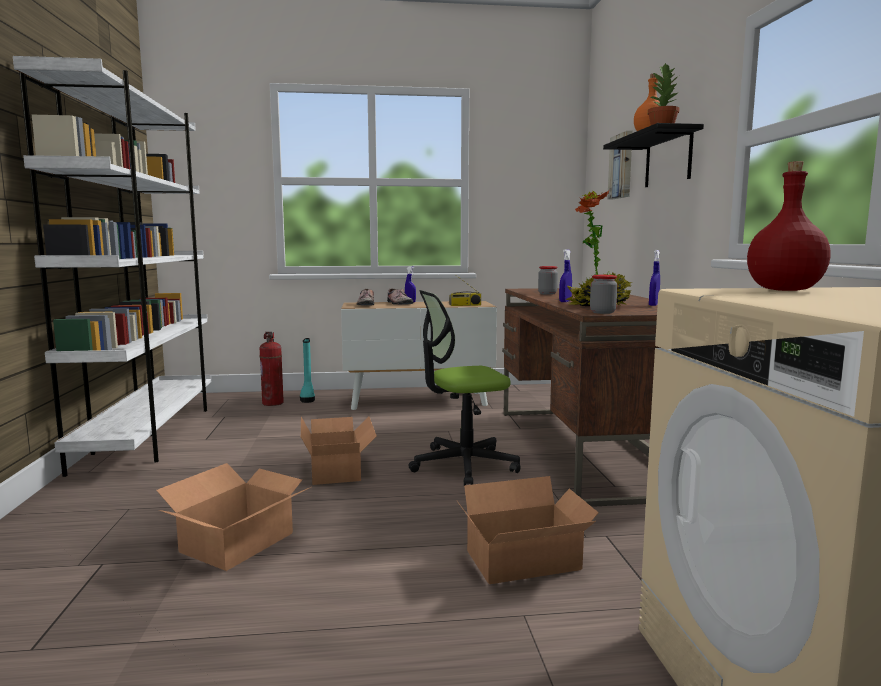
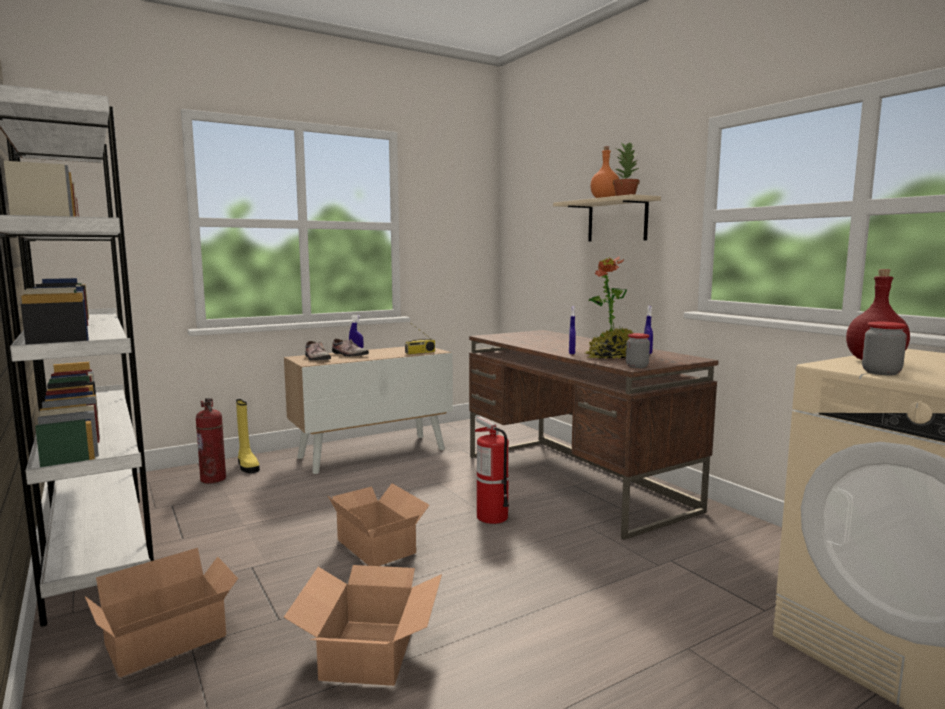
camera: 25 degrees left, 0 degrees up
turquoise boot [300,338,315,403] -> yellow boot [236,399,260,473]
office chair [408,290,521,485] -> fire extinguisher [475,417,509,524]
cardboard box [456,476,599,584] -> cardboard box moved to [85,548,238,677]
jar [538,266,558,295] -> jar moved to [862,322,907,375]
black shelf [603,123,704,187] -> beige shelf [553,194,661,242]
picture [607,131,633,199] -> none

